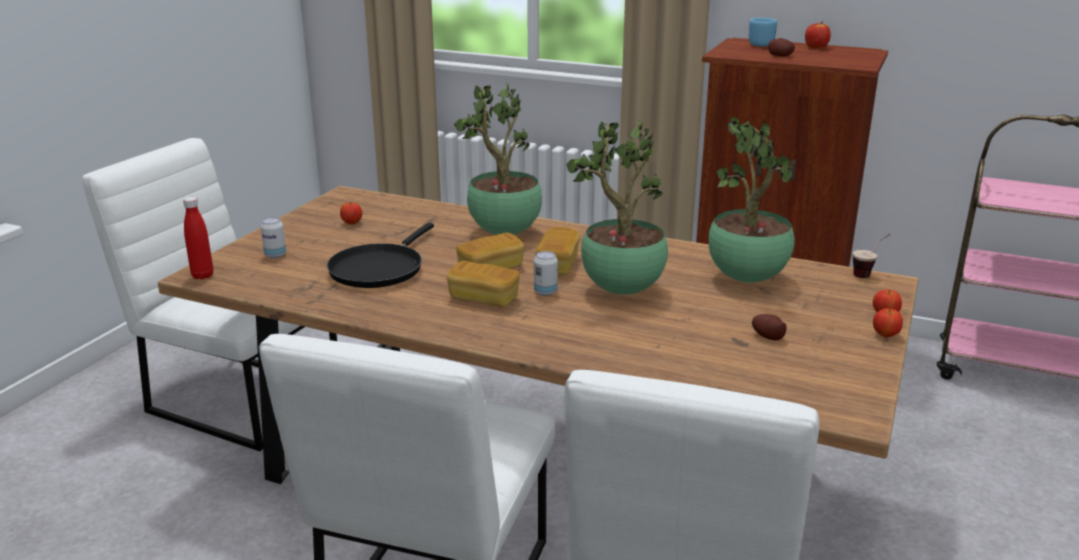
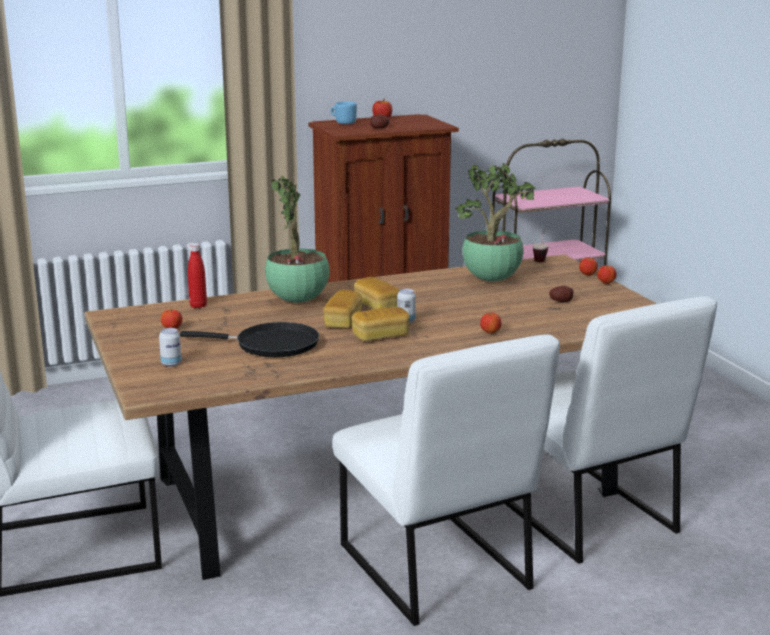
camera: 45 degrees left, 5 degrees down
red bottle [183,197,213,279] -> red bottle moved to [188,243,207,308]
black frying pan [327,223,434,288] -> black frying pan turned 60 degrees counterclockwise [180,322,319,357]
potted plant [567,121,668,295] -> none
none -> apple [480,312,501,334]

